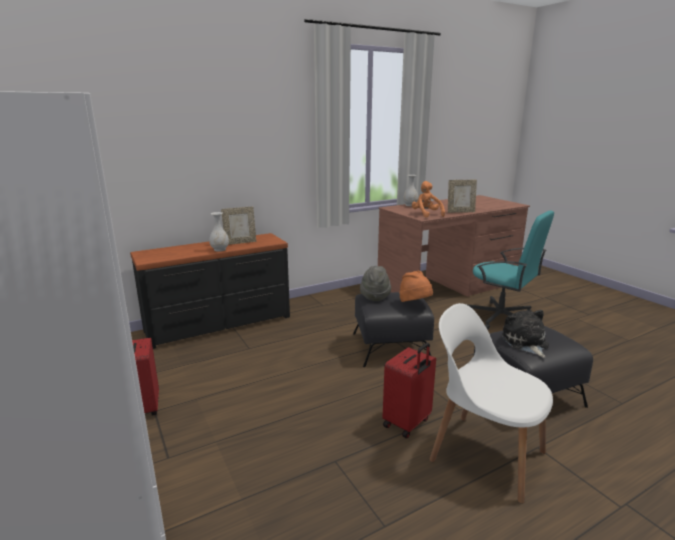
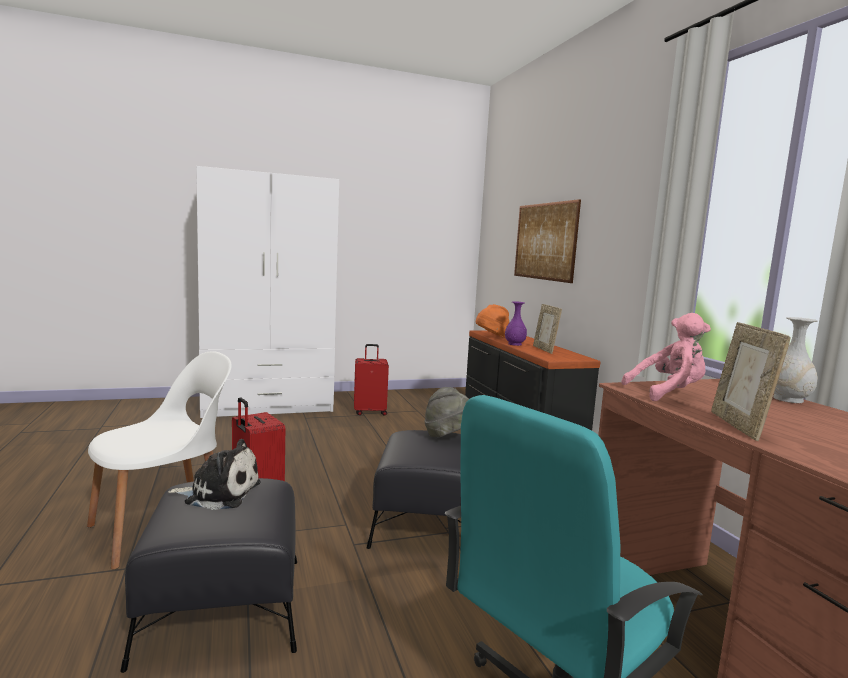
camera: 100 degrees right, 10 degrees down
white vase [209,212,229,252] -> purple vase [505,301,527,346]
orange hat [399,271,433,302] -> orange hat moved to [476,304,509,338]
orange plush toy [412,181,445,218] -> pink plush toy [621,313,711,401]
none -> picture [514,199,581,283]

